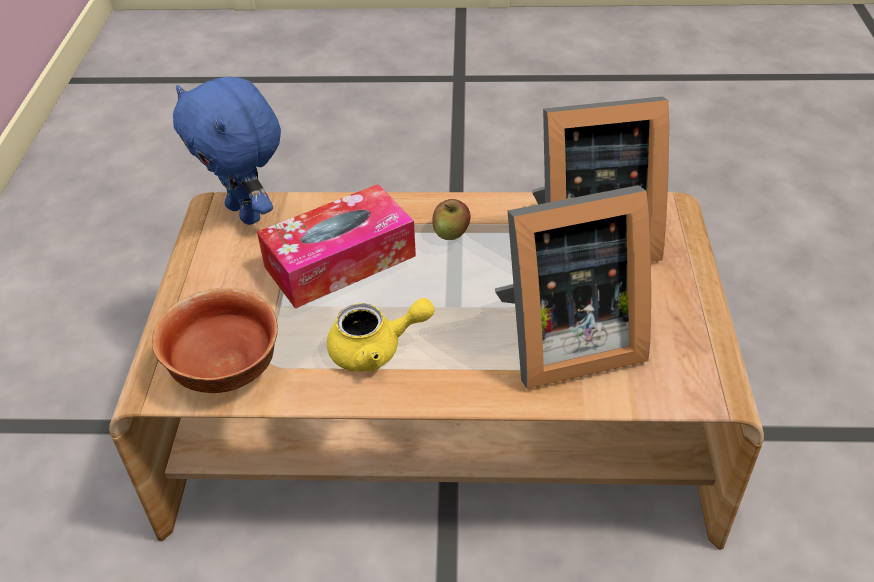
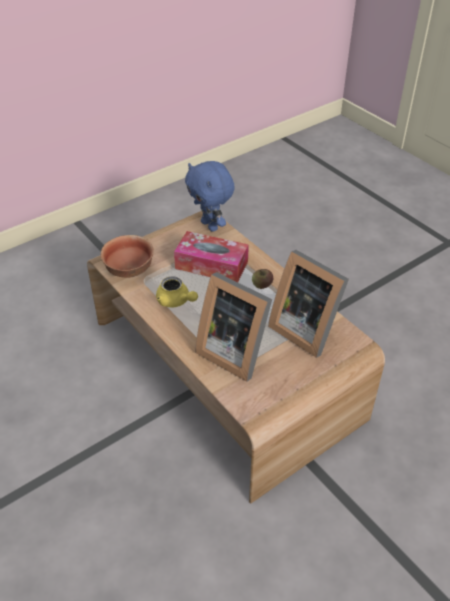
camera: 50 degrees right, 0 degrees up
blue plush toy [173,77,281,225] -> blue plush toy turned 45 degrees counterclockwise [185,161,235,232]

